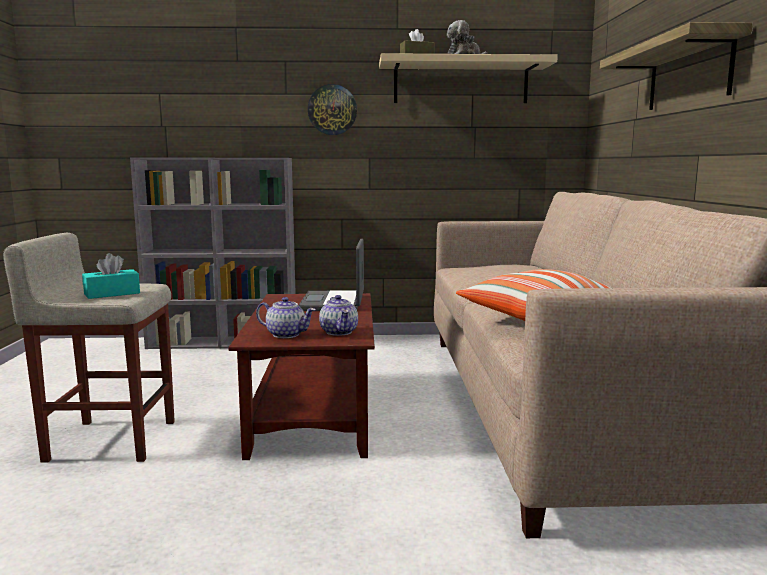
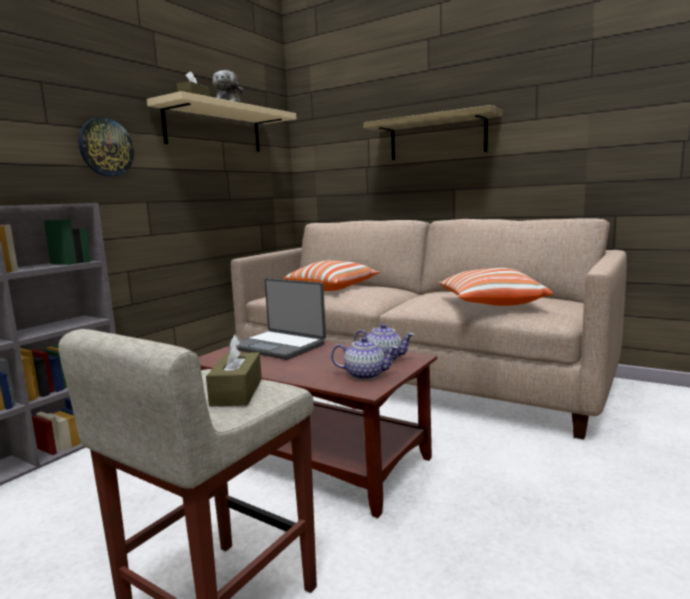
camera: 55 degrees left, 0 degrees up
turquoise tissue box [82,253,140,299] -> brown tissue box [206,334,262,407]
teapot [256,297,315,338] -> teapot turned 45 degrees clockwise [331,337,398,380]
none -> pillow [284,260,380,291]

